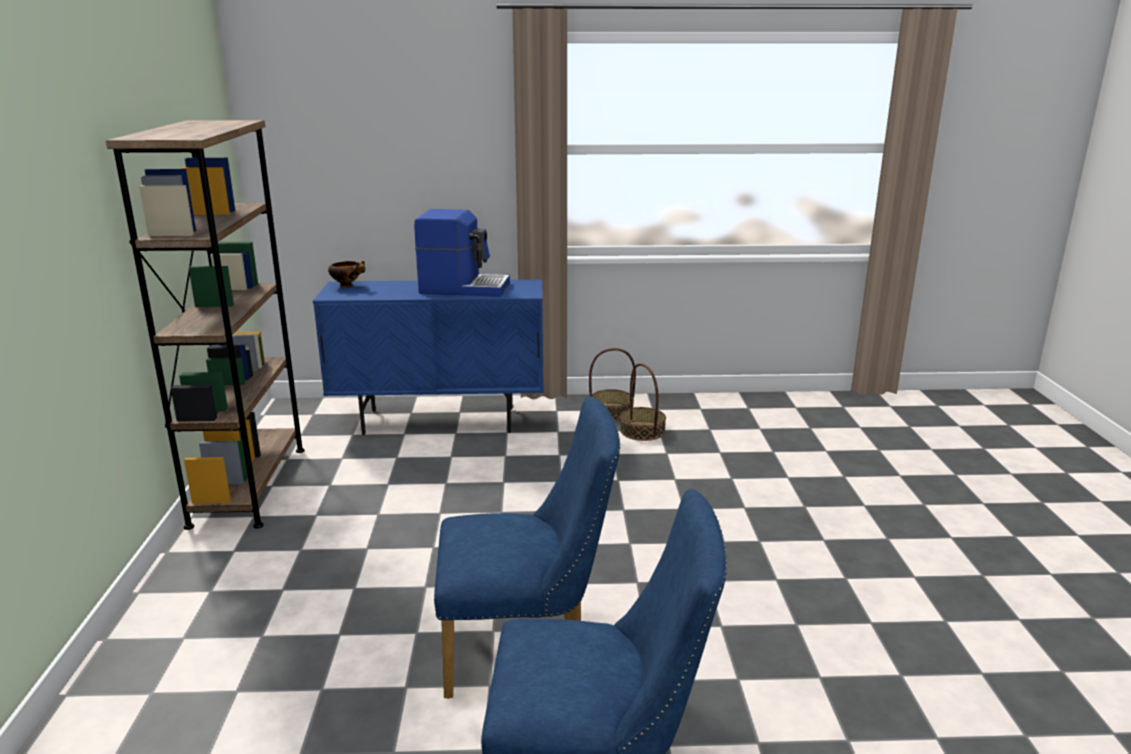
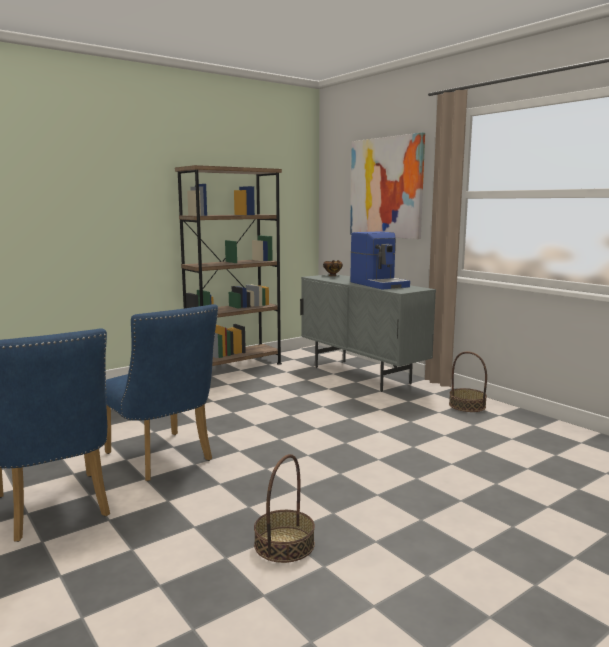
camera: 55 degrees right, 10 degrees down
blue cabinet [313,279,544,435] -> grey cabinet [300,274,436,392]
basket [620,363,666,441] -> basket moved to [254,454,315,563]
none -> picture [350,132,425,239]

